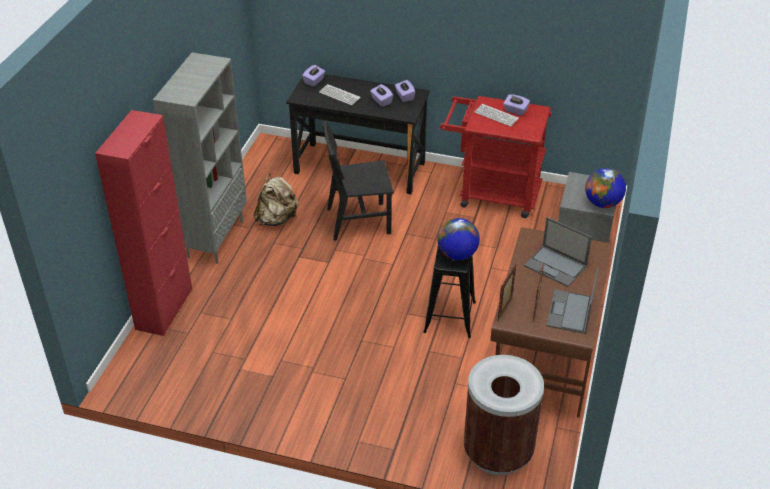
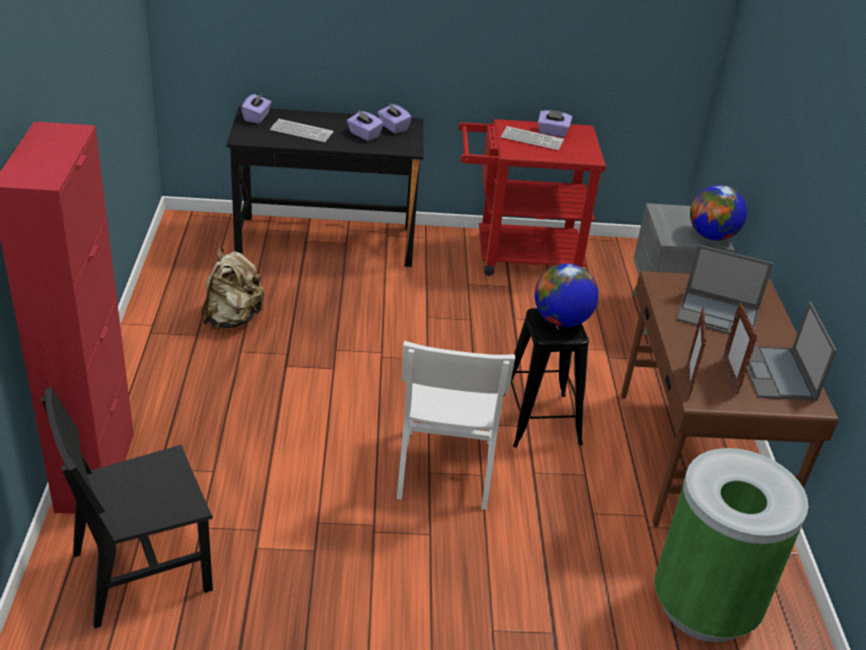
camera: 20 degrees left, 5 degrees down
grey bookcase [153,52,247,264] -> none
black chair [322,120,394,241] -> black chair moved to [41,387,213,629]
brown trash can [464,355,544,475] -> green trash can [654,448,809,642]
none -> white chair [397,341,515,510]

